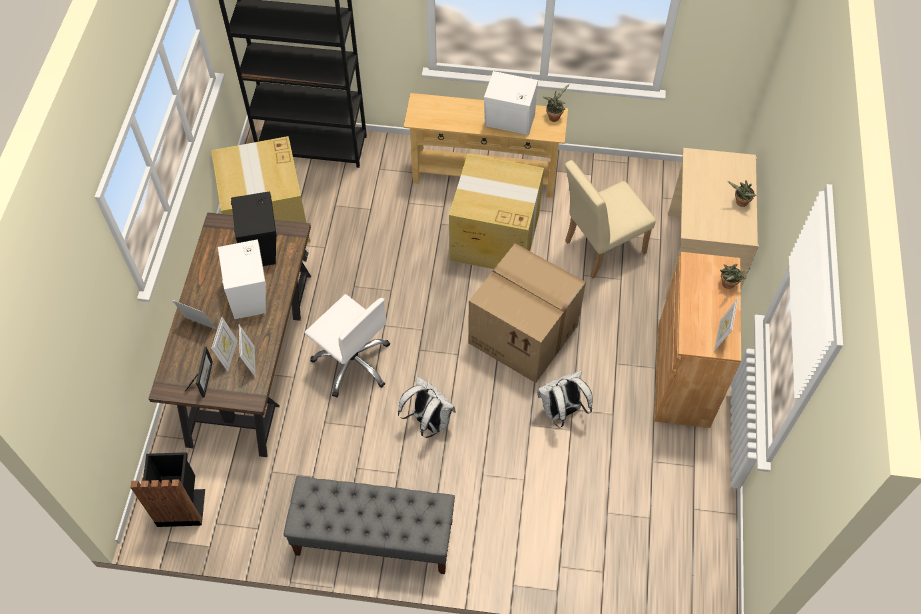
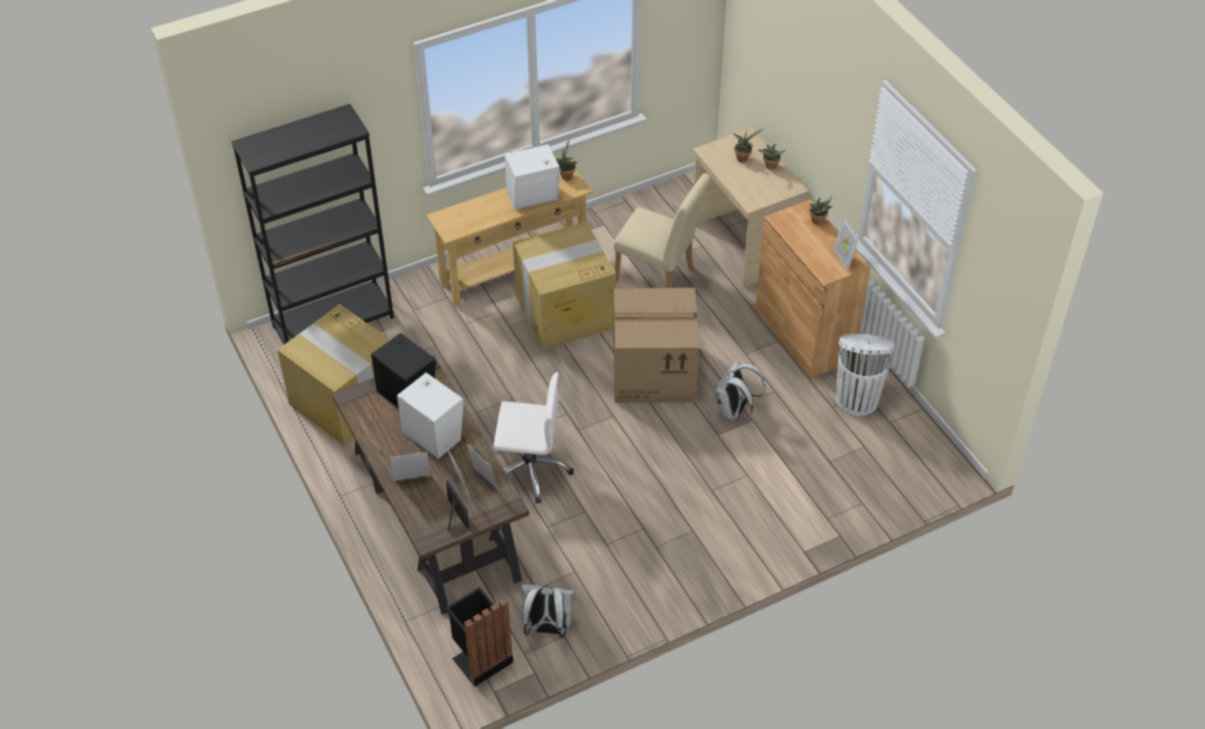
camera: 35 degrees left, 10 degrees down
grey bench [283,476,455,574] -> none
white backpack [398,377,456,438] -> white backpack moved to [521,584,575,638]
beige chair [565,160,656,278] -> beige chair turned 90 degrees counterclockwise [614,173,711,288]
none -> potted plant [733,129,762,163]
none -> white trash can [836,333,894,416]

